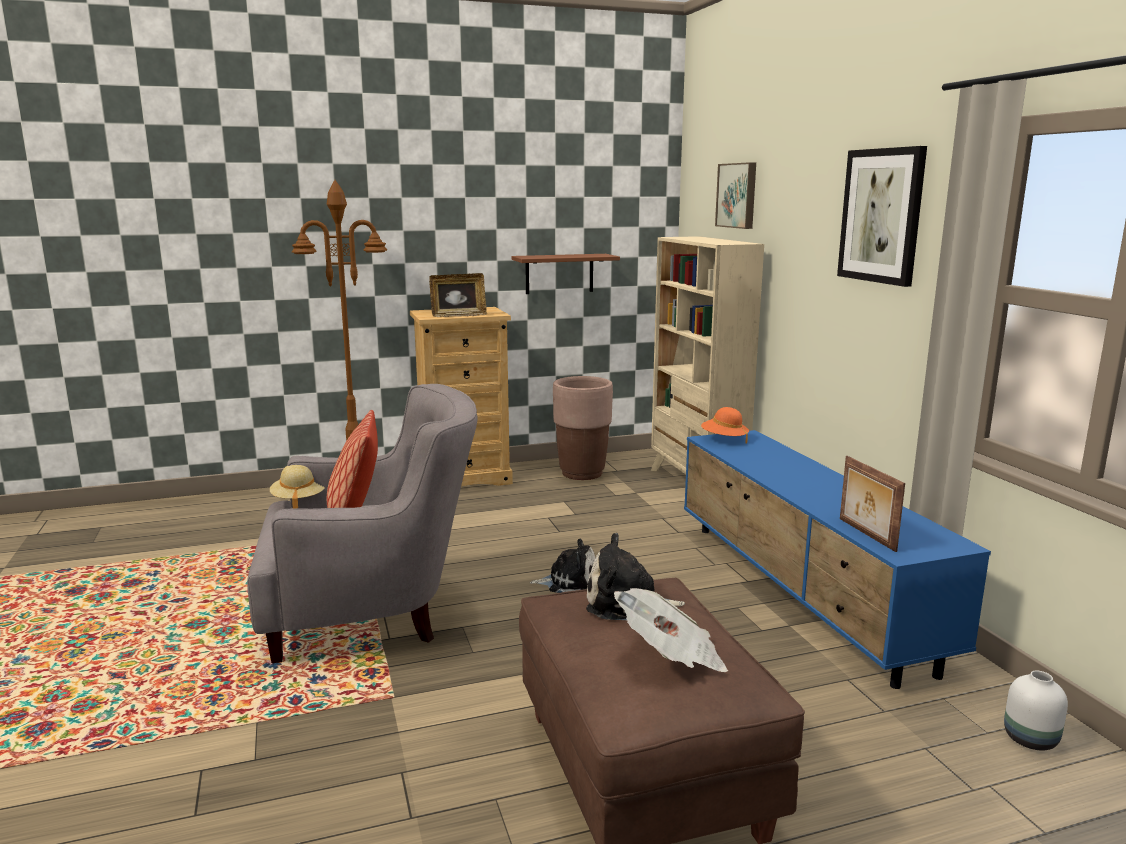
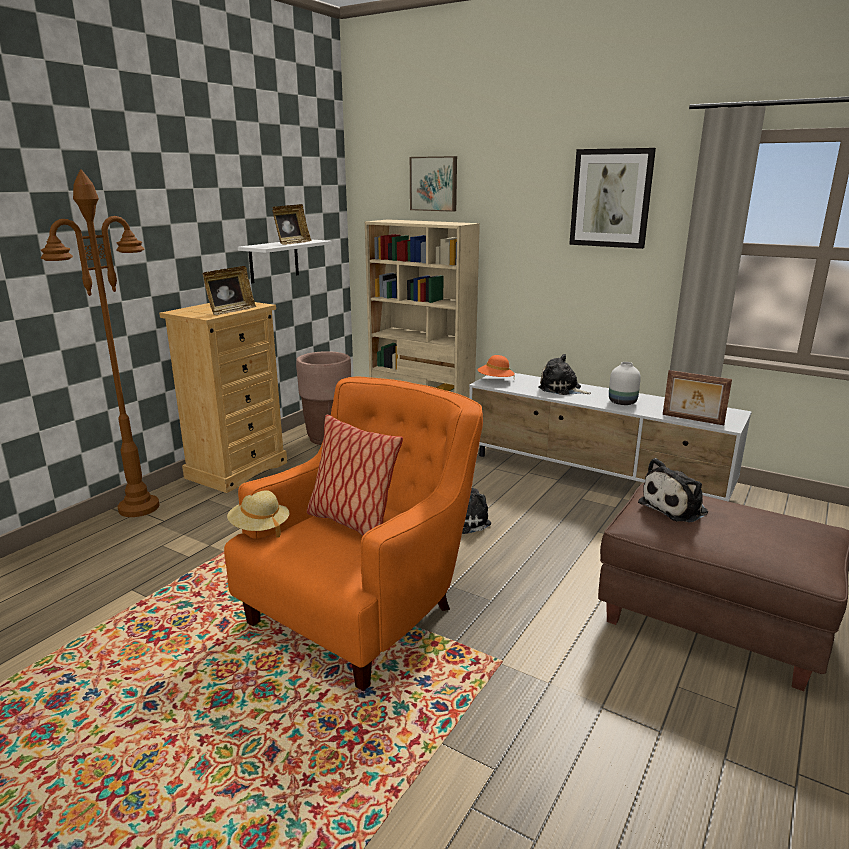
camera: 40 degrees left, 5 degrees up
grey armchair [247,384,478,663] -> orange armchair [224,377,483,691]
brown shelf [512,254,620,294] -> white shelf [238,239,331,283]
newspaper [614,588,728,672] -> none
blue tv stand [684,430,991,689] -> white tv stand [469,373,752,502]
white vase [1004,670,1068,750] -> white vase moved to [609,362,641,405]
none -> picture frame [272,204,312,245]
none -> plush toy [538,354,591,395]

